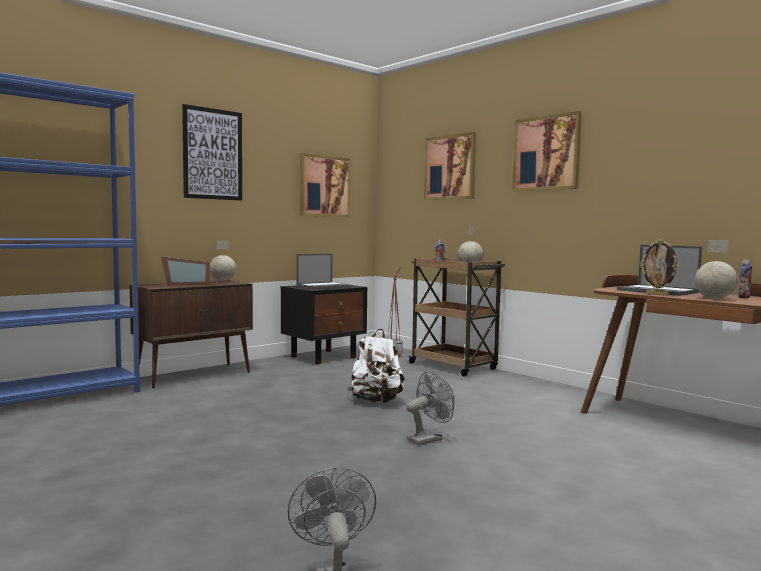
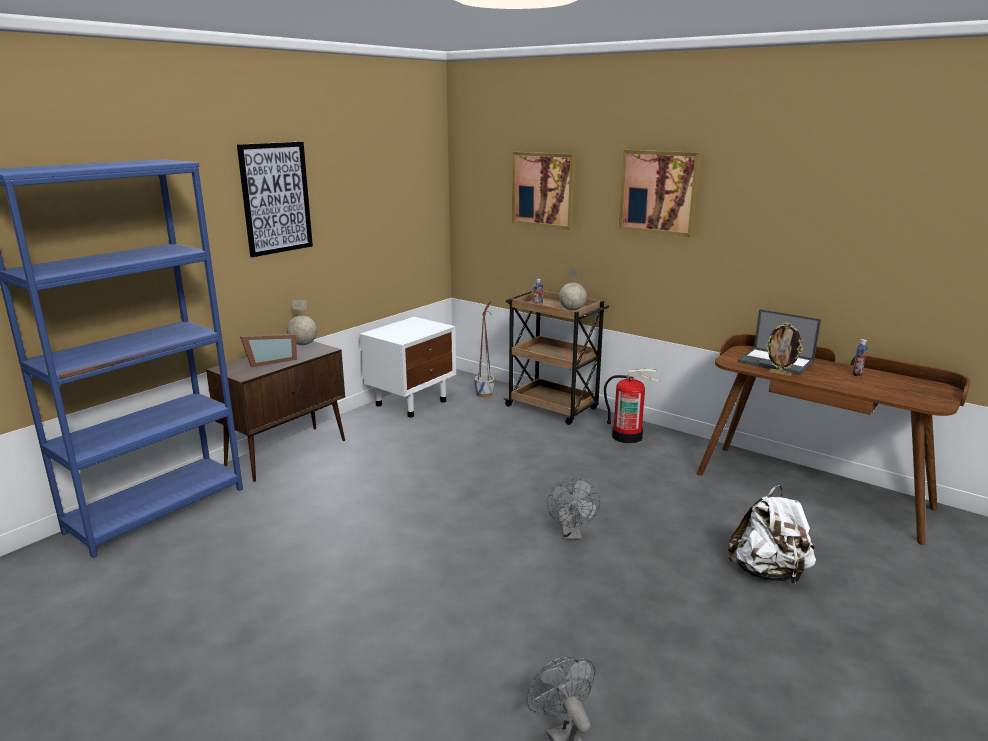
camera: 10 degrees left, 15 degrees up
black nightstand [281,285,367,364] -> white nightstand [360,317,456,418]
laptop [296,254,351,289] -> none
picture [300,153,351,217] -> none
white backpack [347,329,405,403] -> white backpack moved to [728,485,816,584]
grey fan [406,371,454,445] -> grey fan turned 135 degrees clockwise [547,477,600,540]
globe [695,240,738,299] -> none
none -> fire extinguisher [604,369,659,444]

